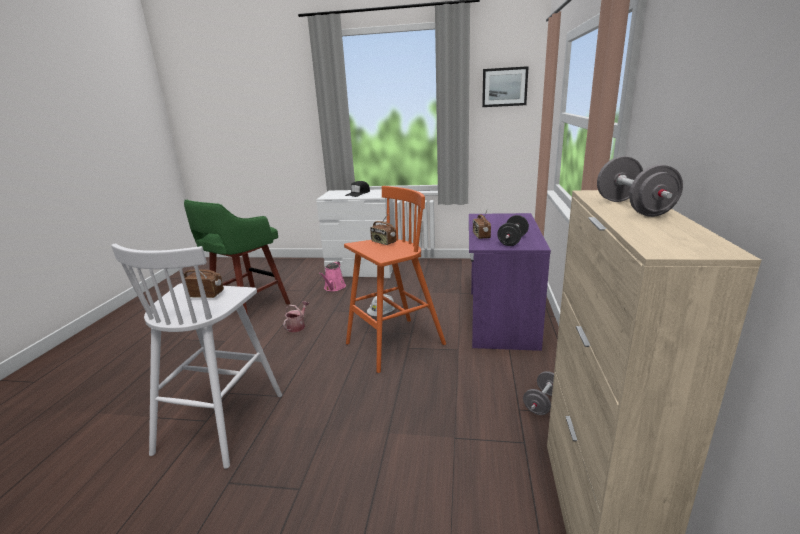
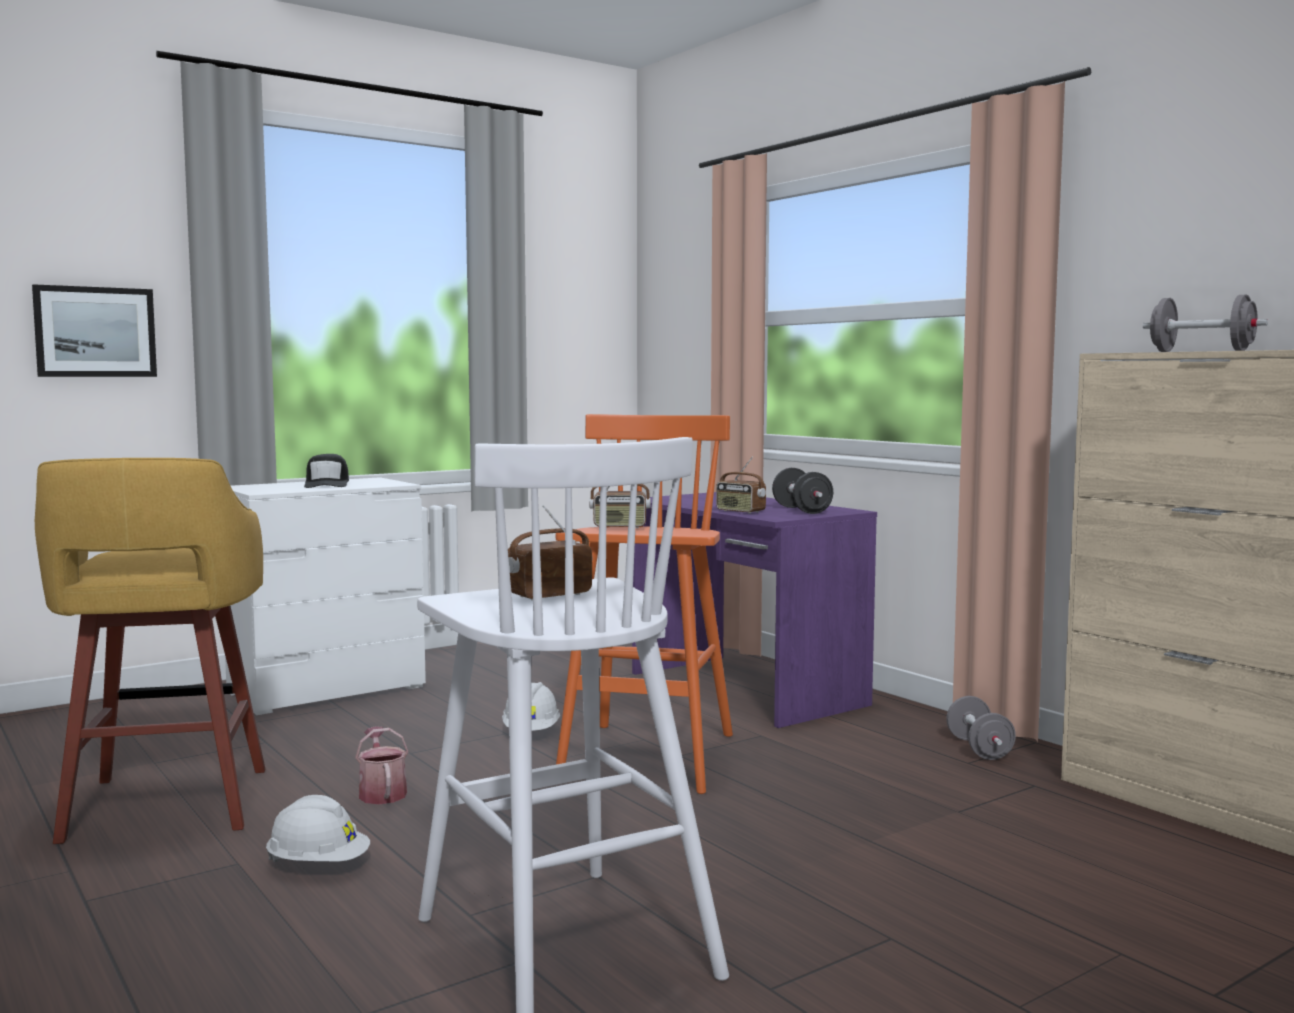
camera: 45 degrees left, 15 degrees down
green stool [184,200,290,315] -> yellow stool [35,458,266,844]
pink watering can [319,261,346,291] -> none
picture [482,66,529,107] -> picture moved to [32,284,157,377]
none -> white hard hat [266,795,370,862]

